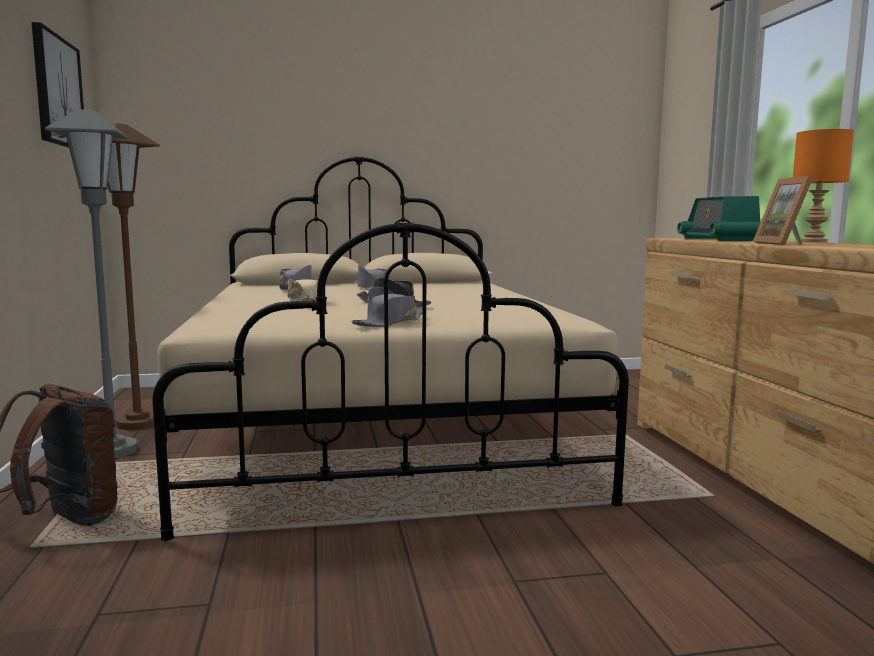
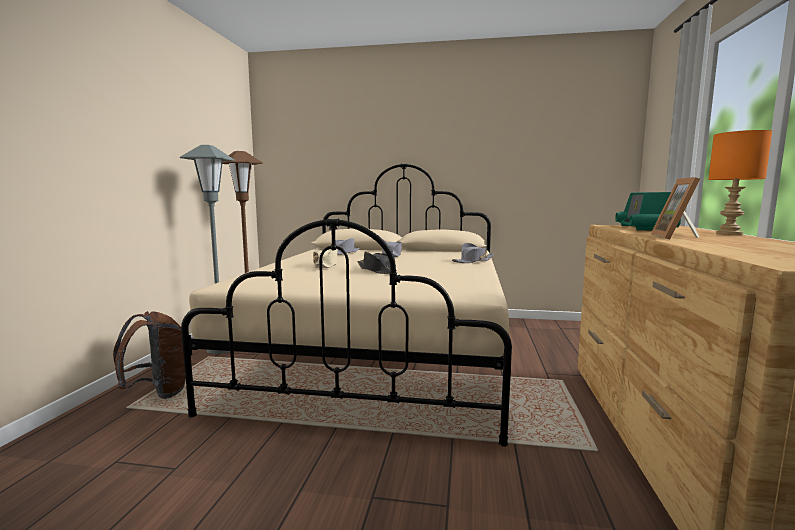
camera: 20 degrees right, 0 degrees up
picture [32,22,84,148] -> none
grey hat [351,287,422,327] -> grey hat moved to [452,243,494,263]

